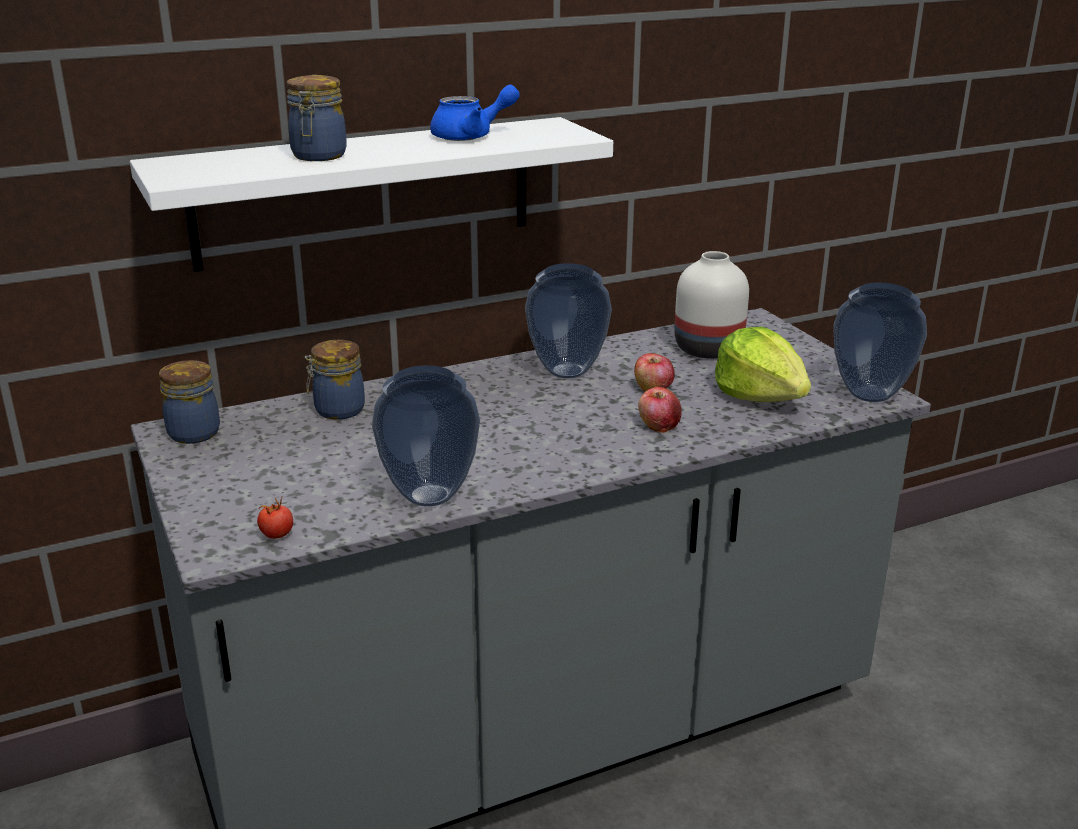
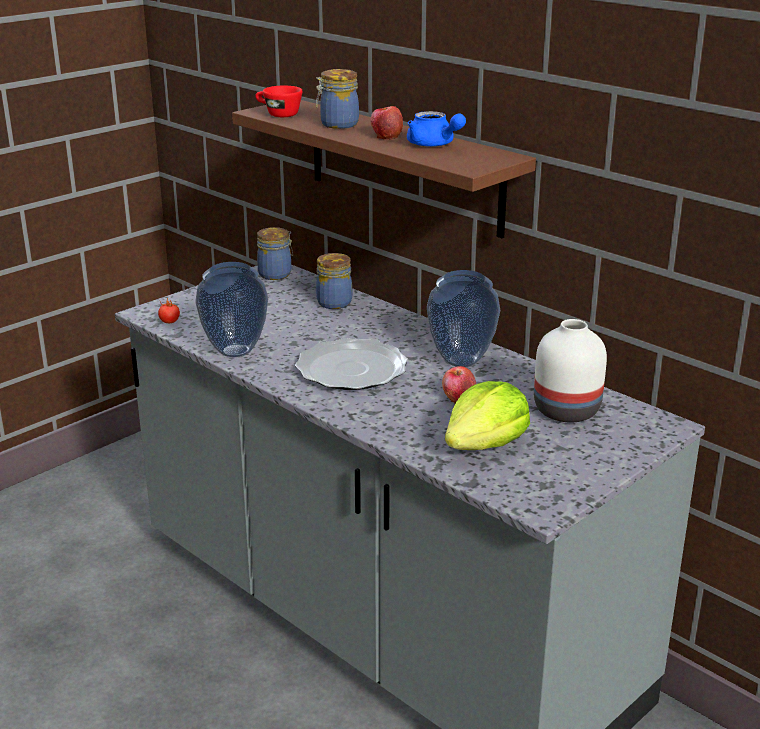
camera: 70 degrees right, 0 degrees up
white shelf [130,117,613,272] -> brown shelf [232,100,536,238]
apple [638,387,682,433] -> apple moved to [370,106,403,140]
vase [833,283,927,402] -> none
none -> red cup [255,86,303,117]
none -> plate [295,338,408,390]

